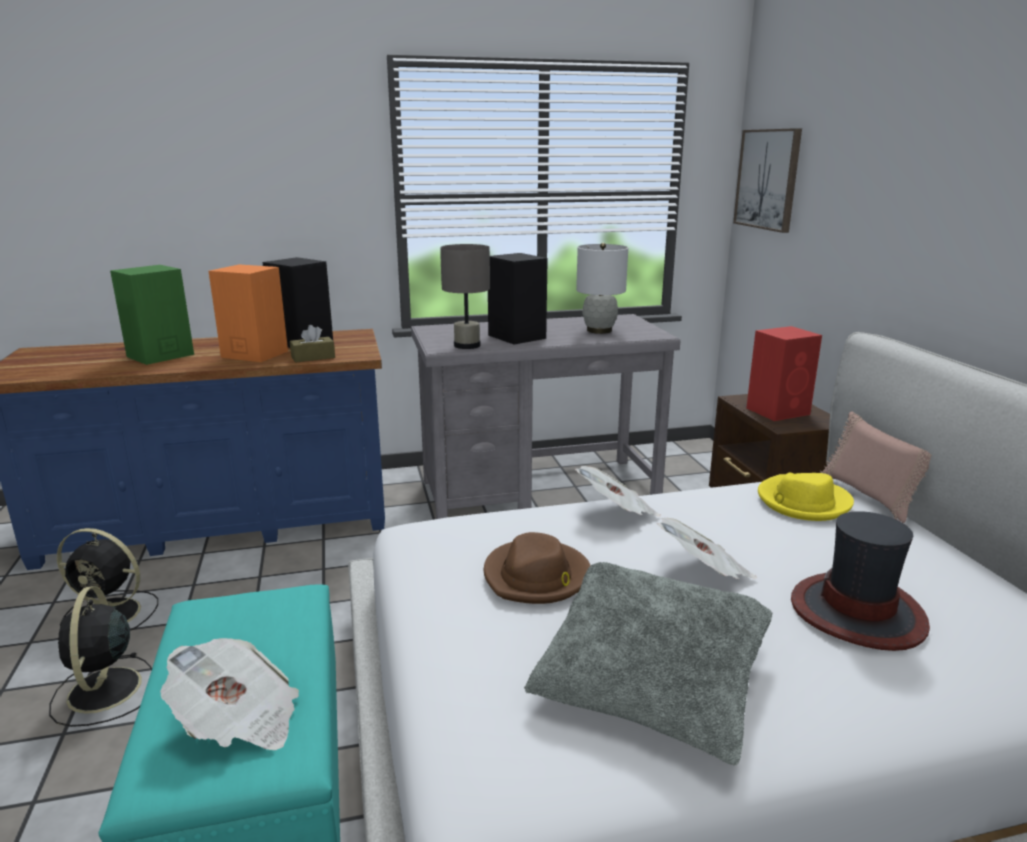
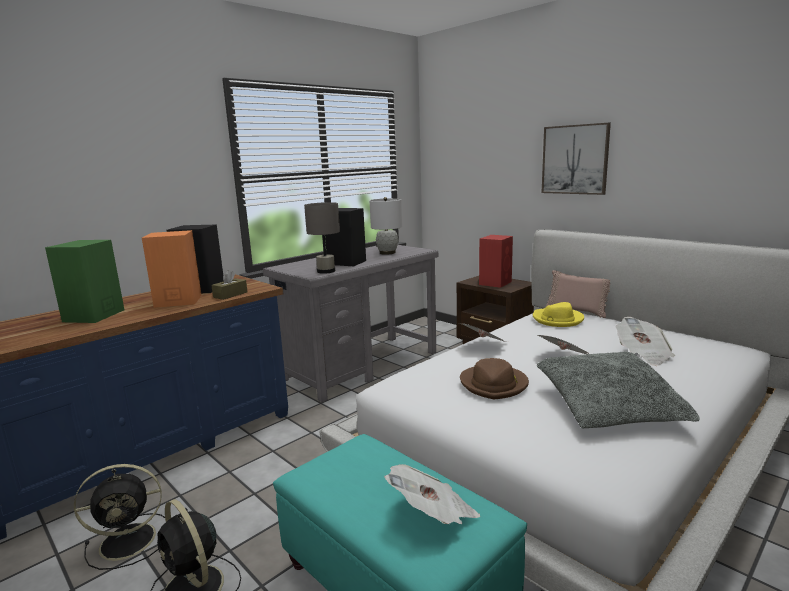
camera: 30 degrees left, 5 degrees down
picture [733,128,802,233] -> picture moved to [542,123,611,195]
hat [791,511,930,651] -> newspaper [616,317,675,366]

